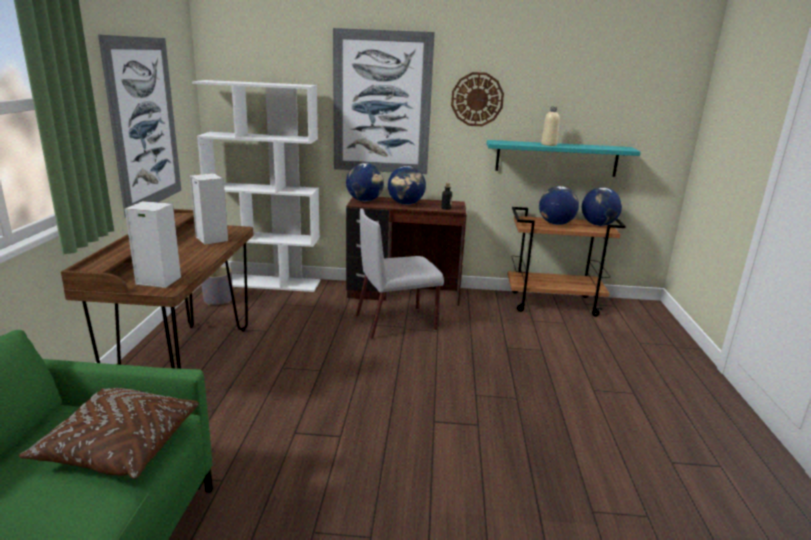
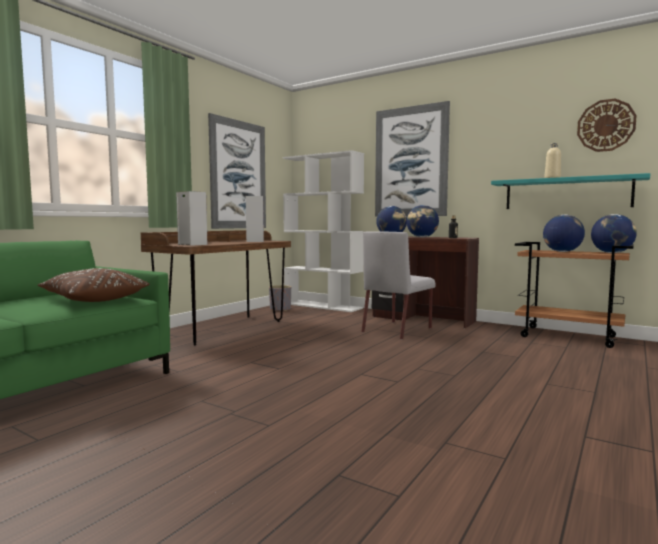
camera: 30 degrees right, 15 degrees down
grey chair [356,208,444,339] -> grey chair turned 60 degrees counterclockwise [361,231,436,340]
wall clock [451,72,504,126] -> wall clock moved to [577,98,637,152]

